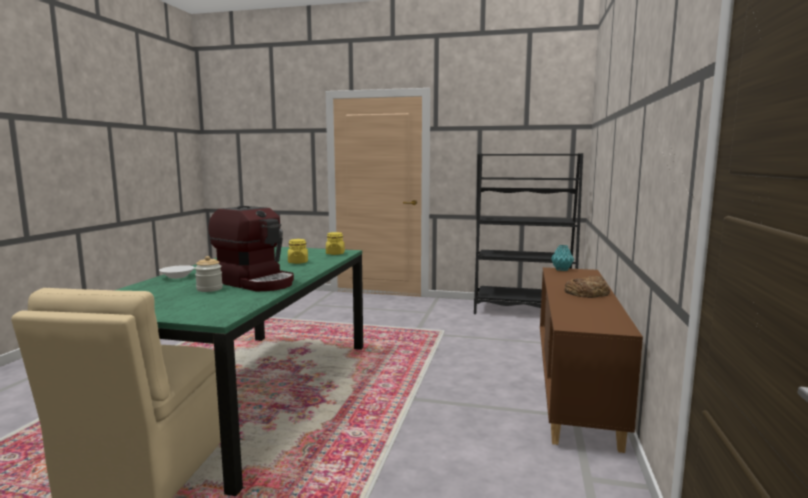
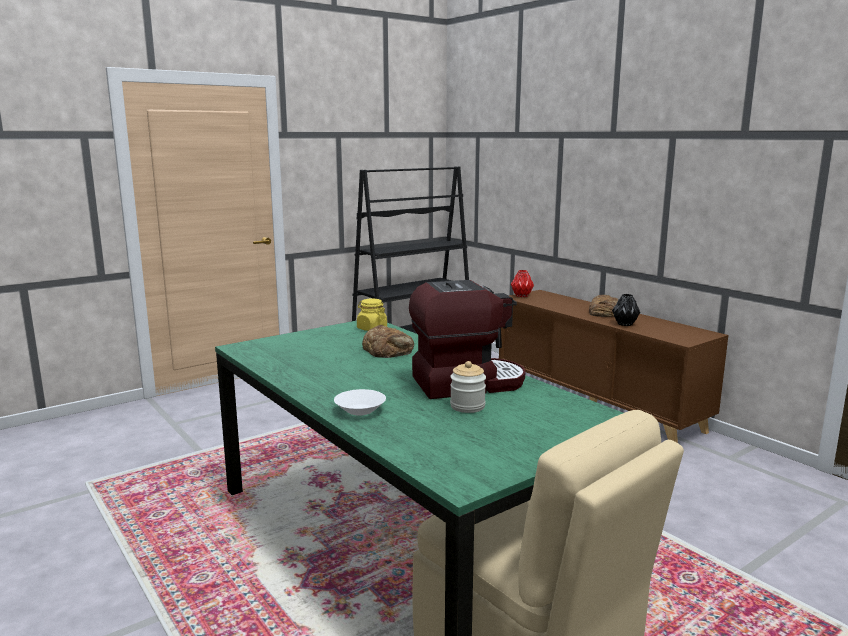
camera: 50 degrees left, 5 degrees up
yellow jar [288,239,308,264] -> bread [362,325,414,358]
turquoise vase [551,245,574,271] -> red vase [511,270,534,297]
none -> black vase [612,294,640,326]

